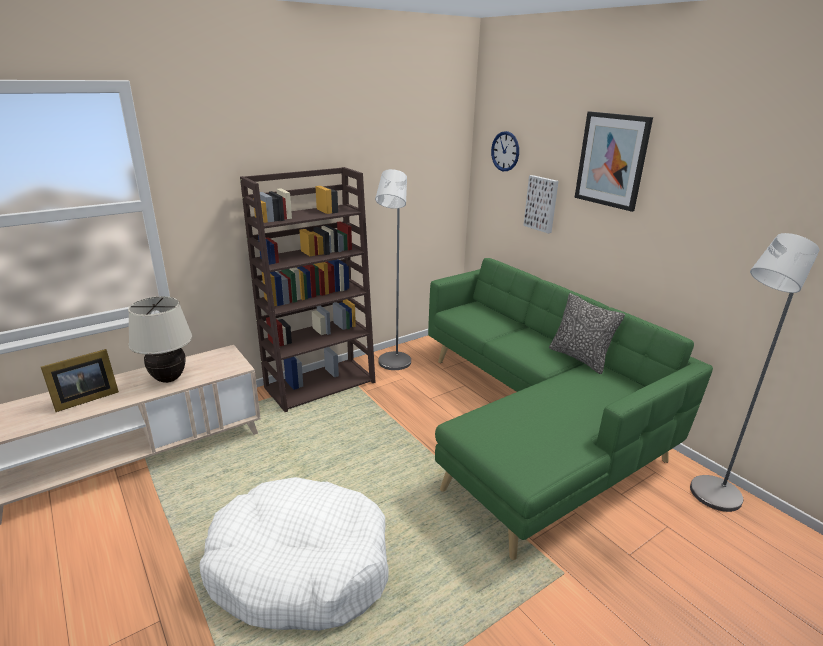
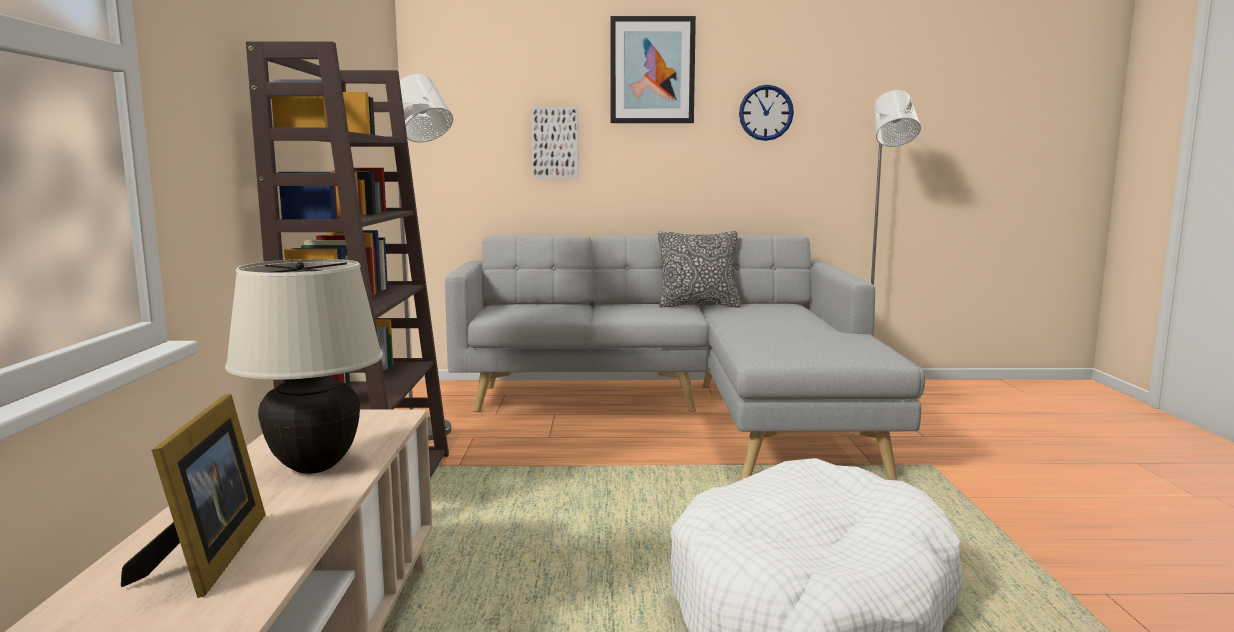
camera: 55 degrees left, 15 degrees down
green sofa [428,258,713,560] -> grey sofa [445,235,925,480]
wall clock [491,131,519,171] -> wall clock moved to [739,85,794,141]

